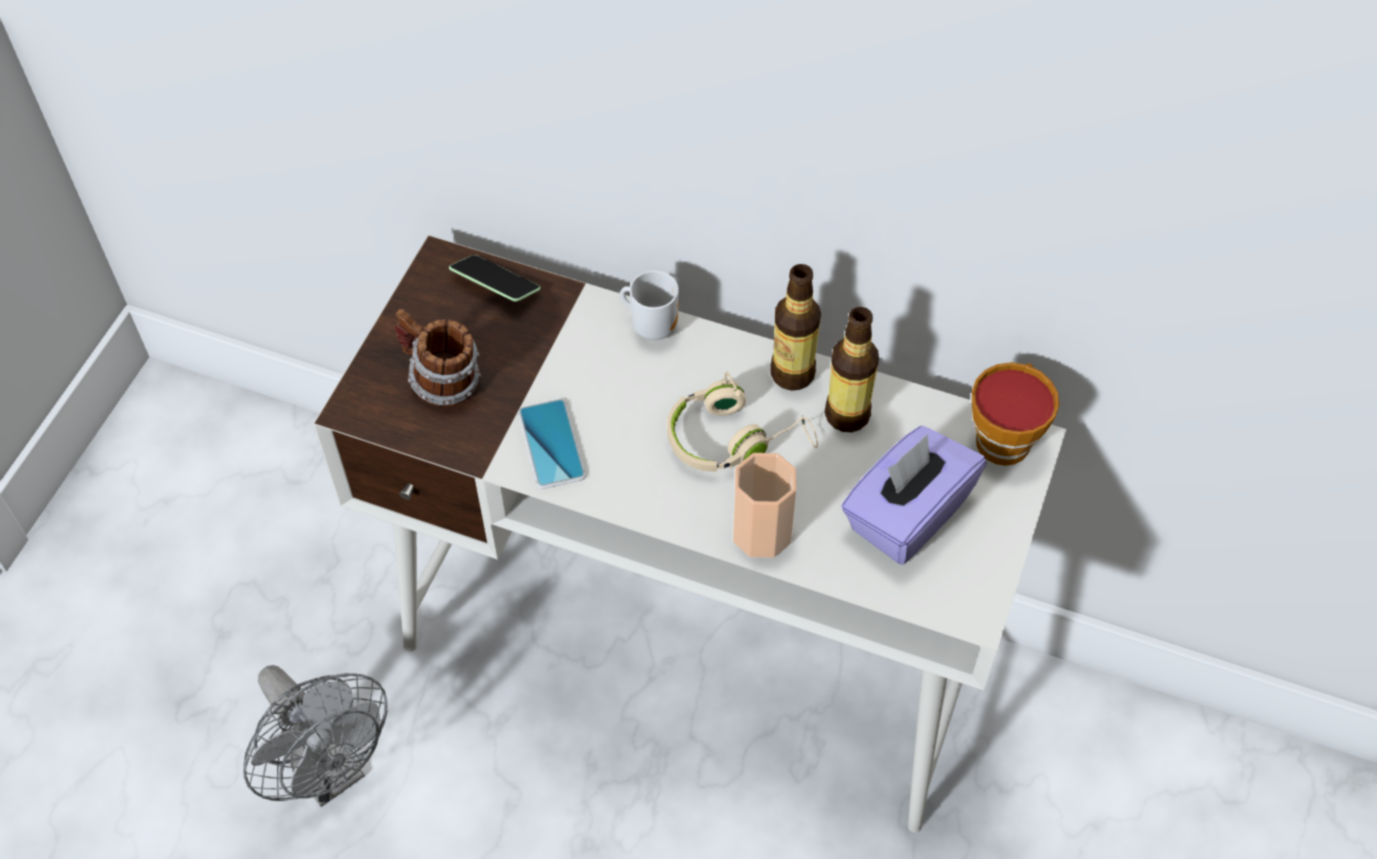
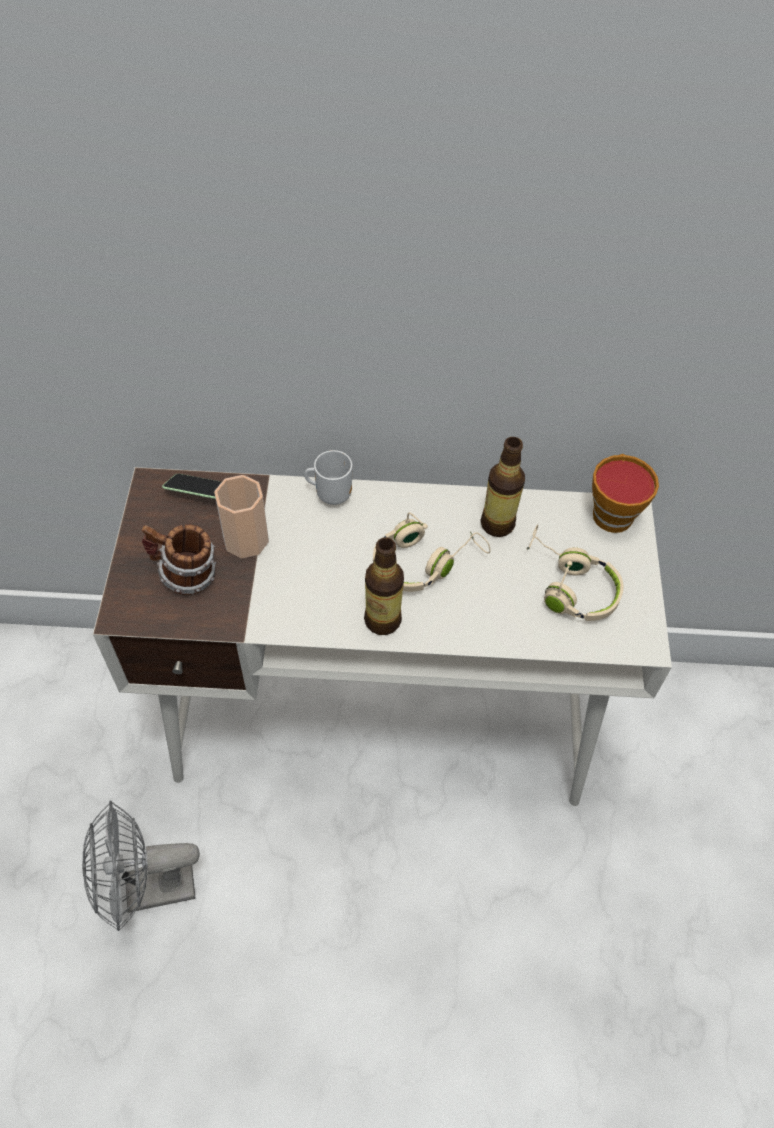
camera: 20 degrees left, 0 degrees up
grey fan [243,665,387,807] -> grey fan turned 135 degrees clockwise [82,801,200,931]
phone [518,399,586,489] -> none
cup [733,453,797,558] -> cup moved to [214,475,269,558]
bottle [770,264,821,390] -> bottle moved to [364,537,404,635]
purple tissue box [841,426,987,565] -> beige headphones [526,525,623,621]

